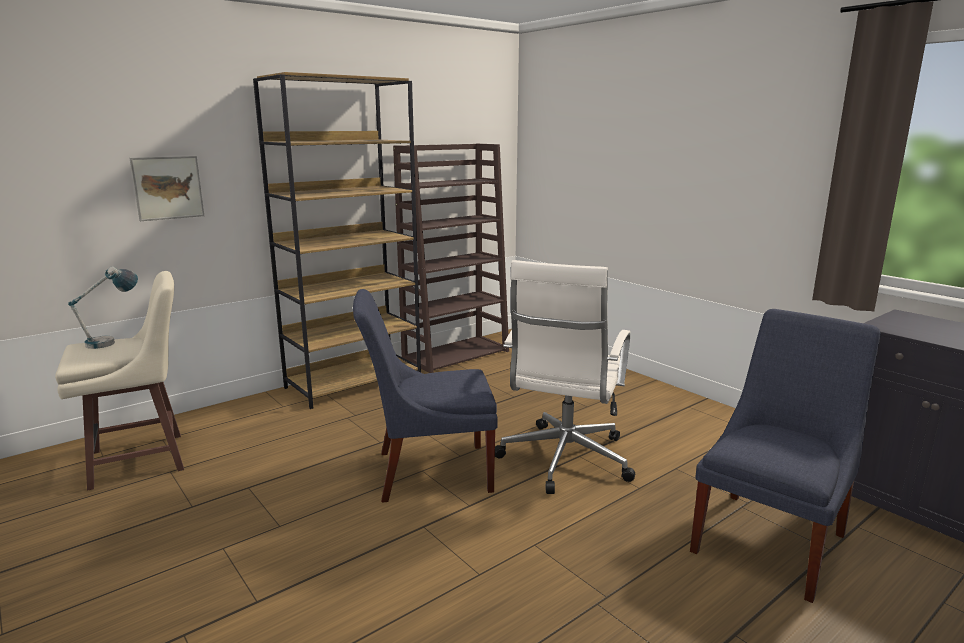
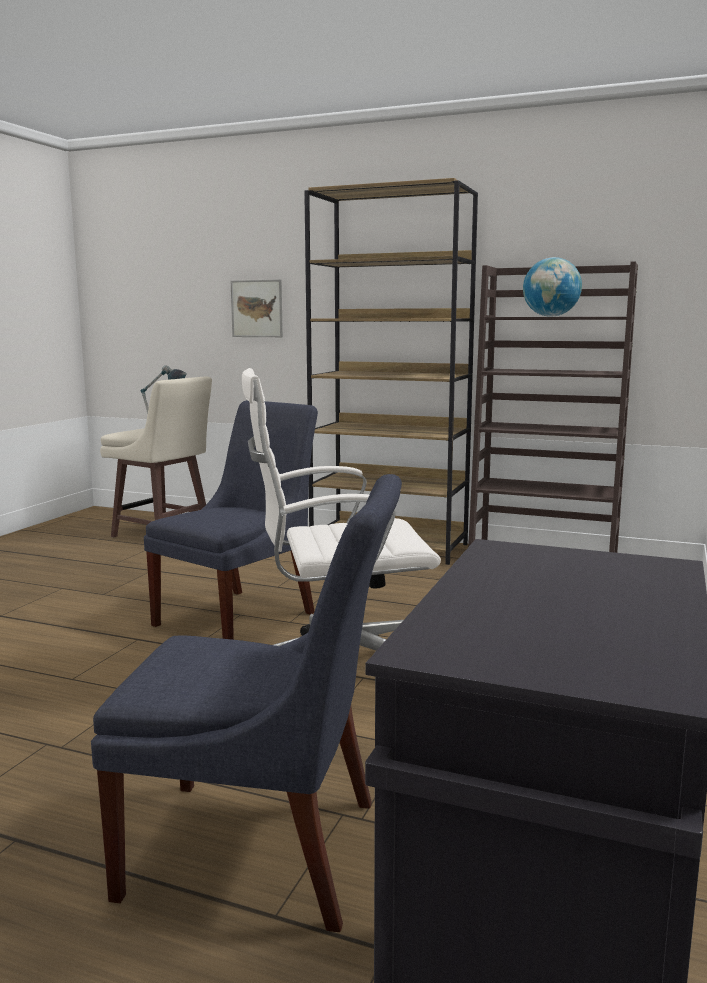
camera: 60 degrees right, 5 degrees down
blue chair [353,289,498,502] -> blue chair turned 75 degrees clockwise [144,400,318,640]
none -> globe [523,257,582,317]

